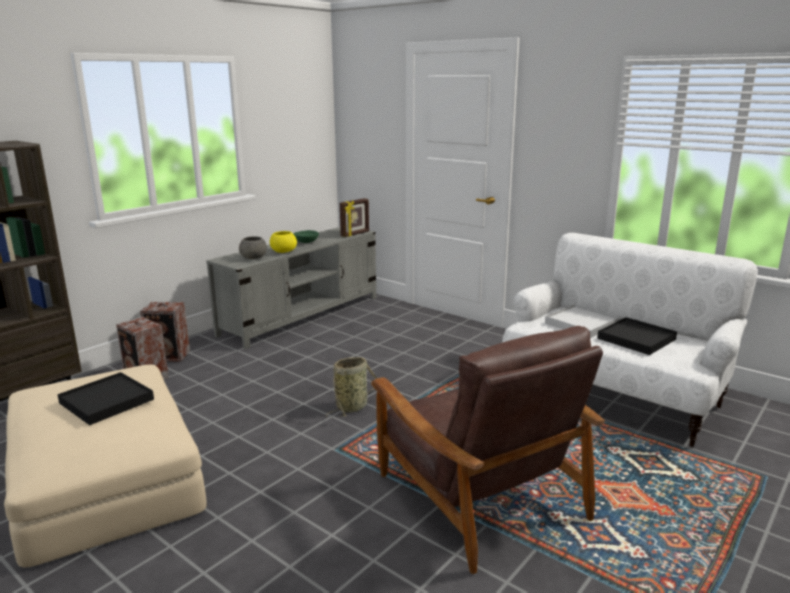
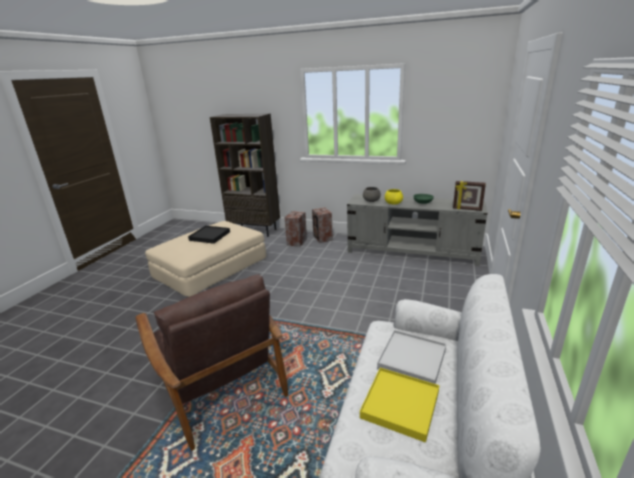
camera: 70 degrees right, 5 degrees up
basket [326,357,377,418] -> none
brown armchair [371,326,605,574] -> brown armchair turned 75 degrees counterclockwise [135,274,288,451]
black tray [597,317,677,355] -> yellow tray [360,368,439,443]

